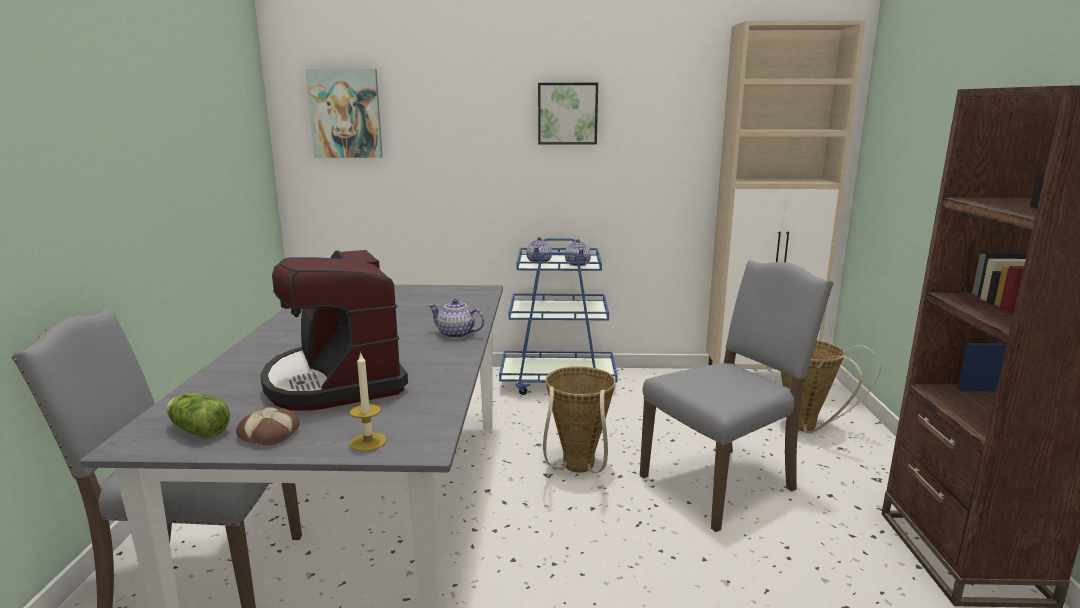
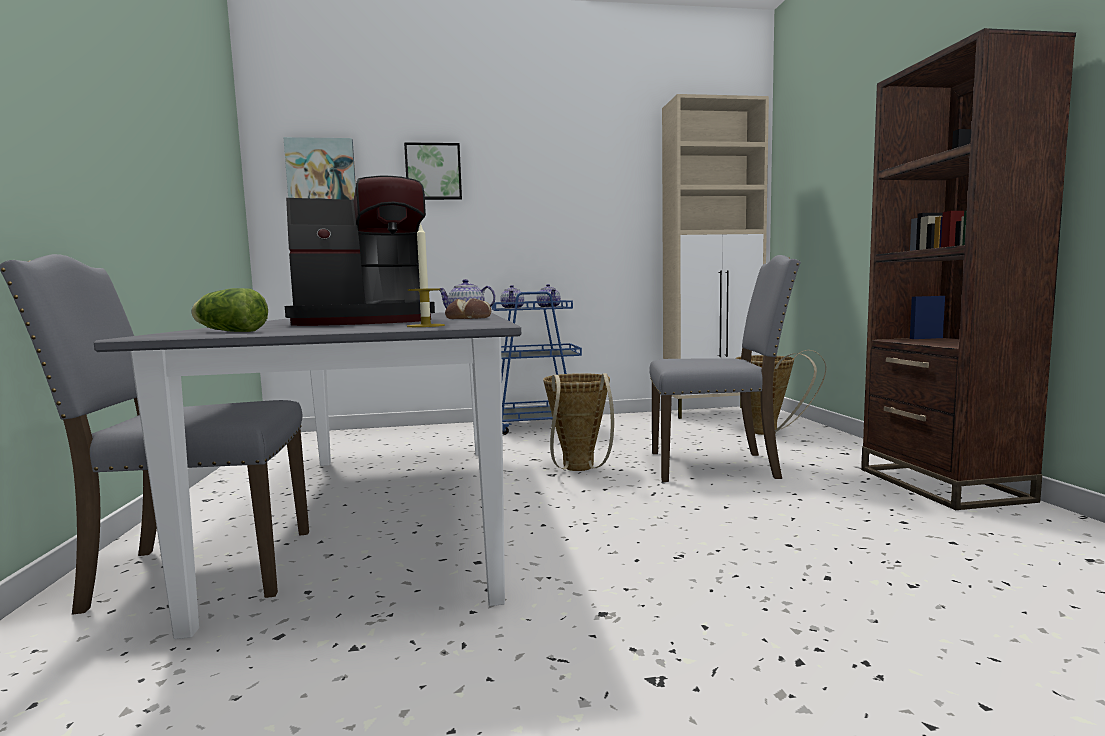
camera: 10 degrees left, 10 degrees down
bread [236,407,300,446] -> bread moved to [445,298,491,319]
coffee machine [260,250,408,410] -> coffee machine turned 75 degrees counterclockwise [285,176,435,326]
picture [538,83,598,145] -> picture moved to [404,142,462,200]
grey chair [640,260,833,532] -> grey chair turned 45 degrees clockwise [649,255,801,482]

